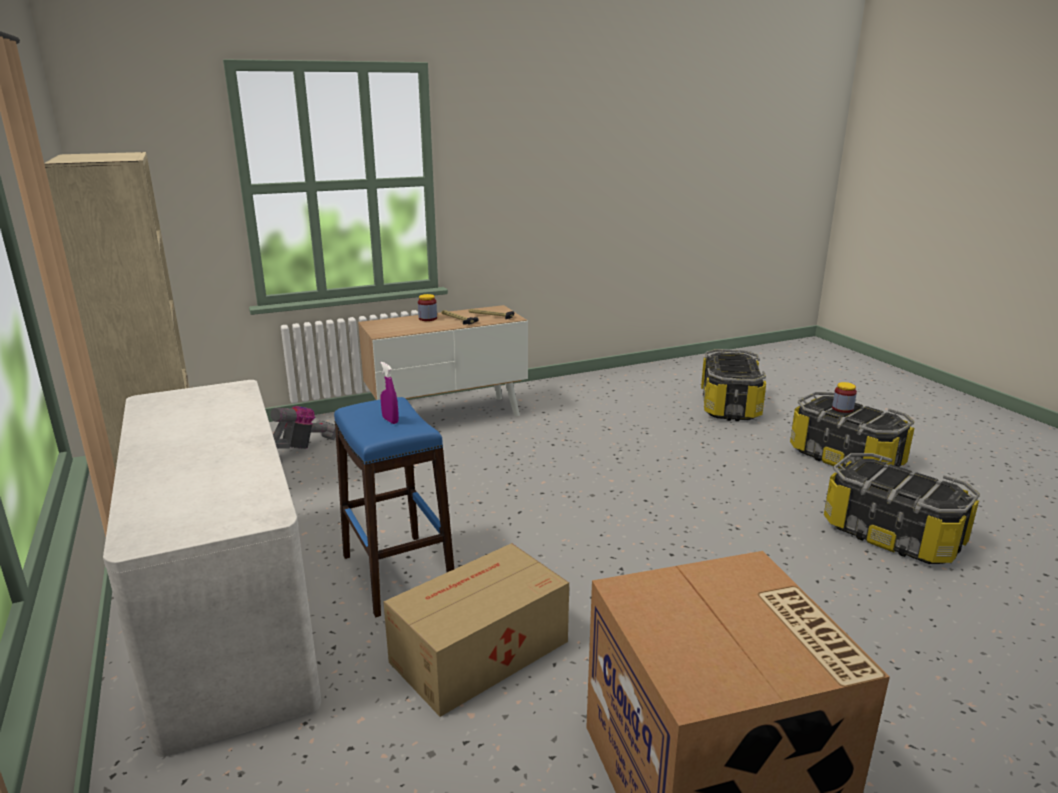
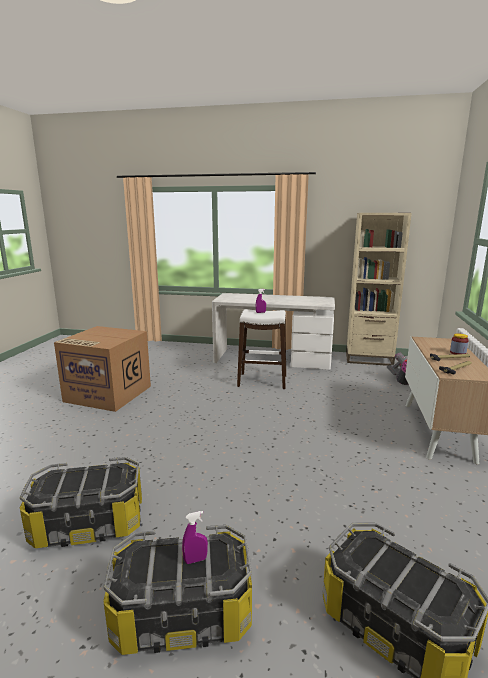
camera: 125 degrees right, 5 degrees down
blue stool [334,397,454,617] -> white stool [237,309,286,389]
cardboard box [383,543,569,717] -> none
jar [832,382,857,413] -> purple spray bottle [182,511,208,564]

